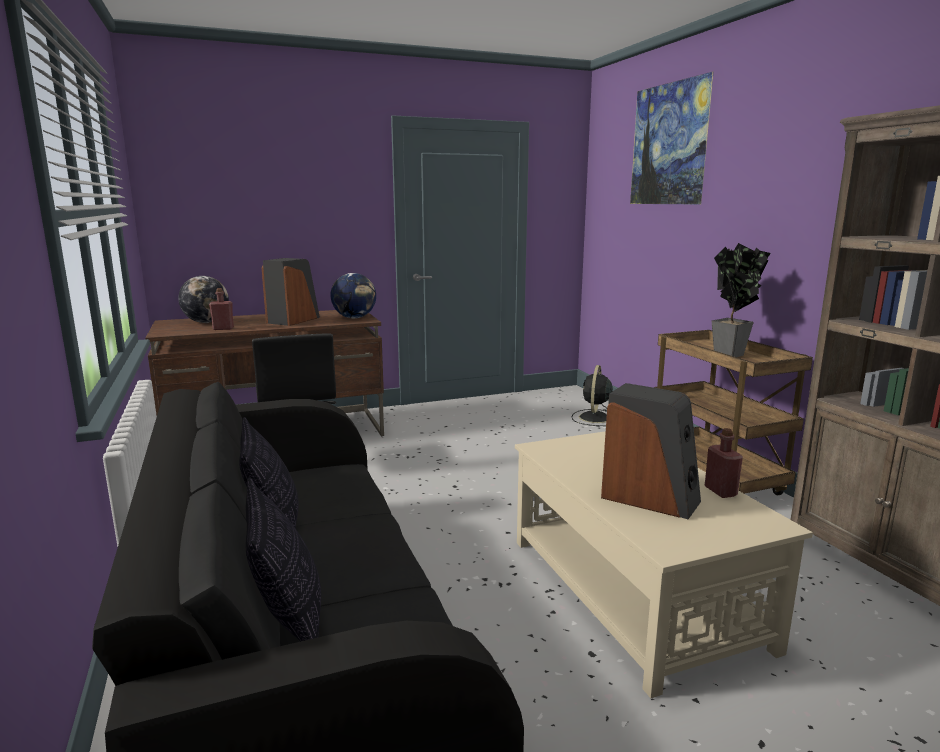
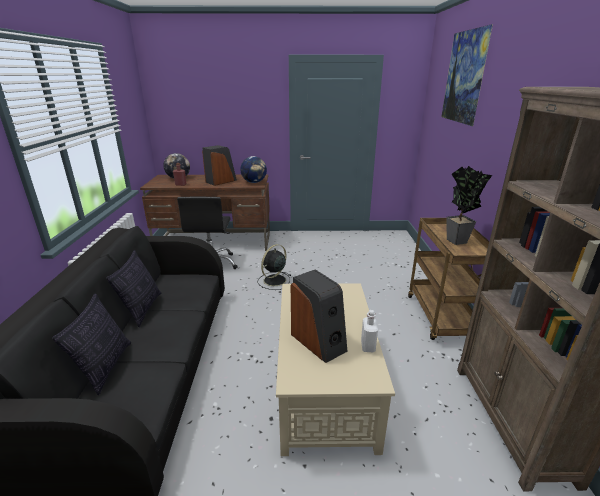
camera: 20 degrees right, 10 degrees up
black fan [571,365,613,426] -> black fan moved to [257,244,291,290]
red bottle [705,428,743,498] -> white bottle [361,310,378,352]

